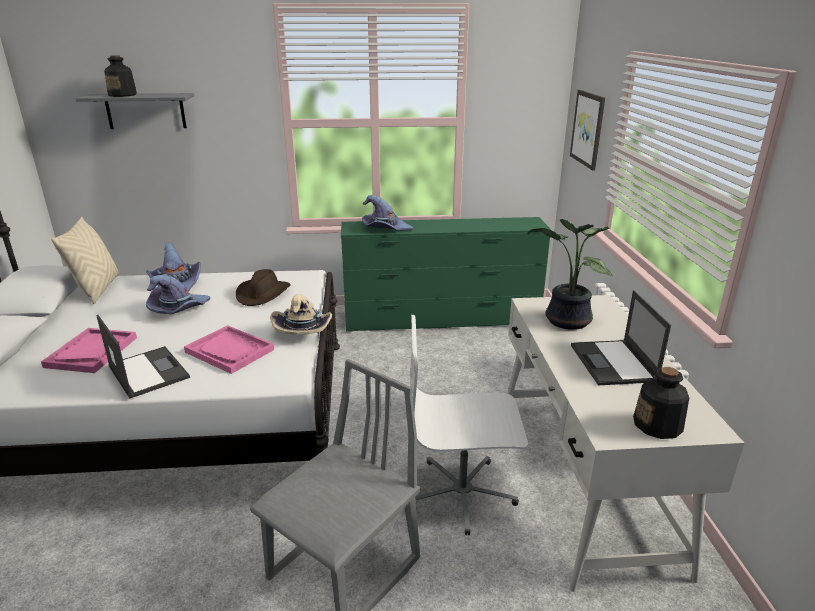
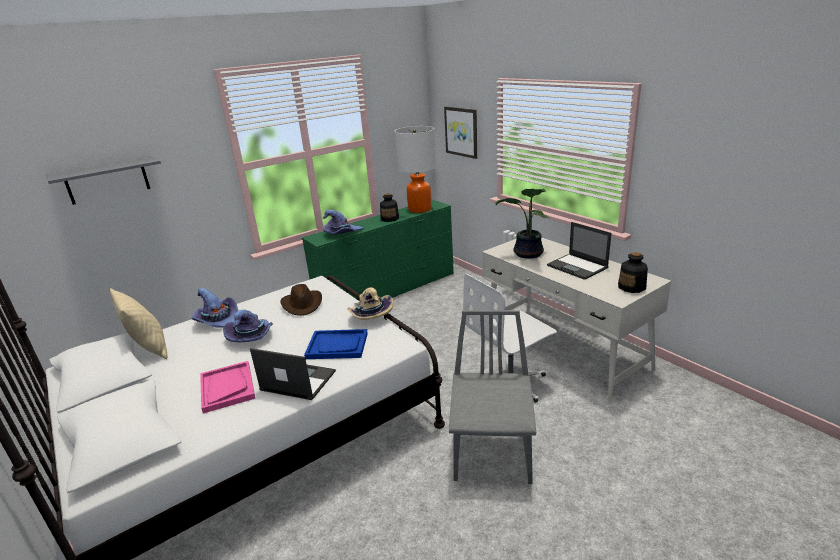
camera: 30 degrees left, 0 degrees up
bottle [104,55,137,97] -> bottle moved to [380,193,399,222]
pink tray [184,325,274,374] -> blue tray [304,329,368,359]
none -> table lamp [394,126,436,213]

